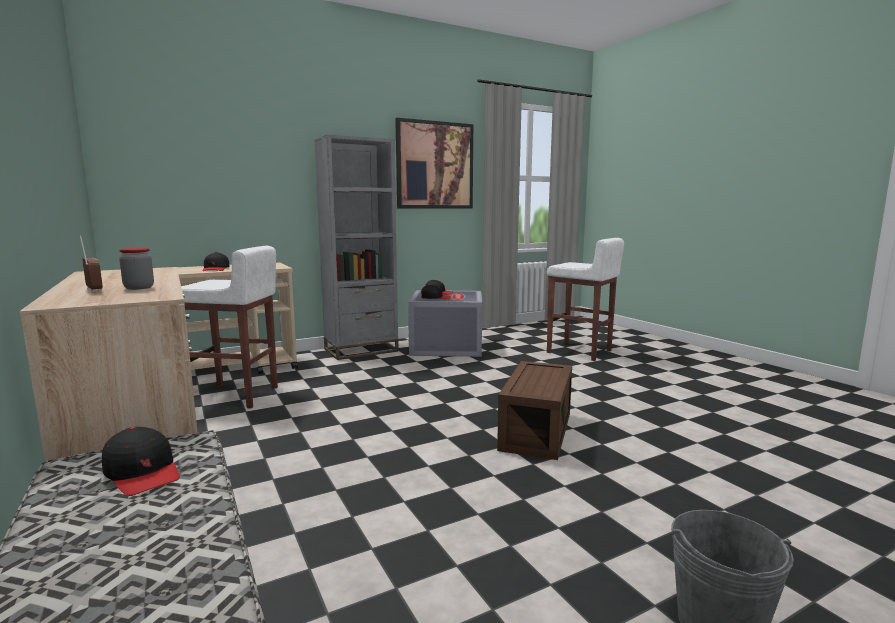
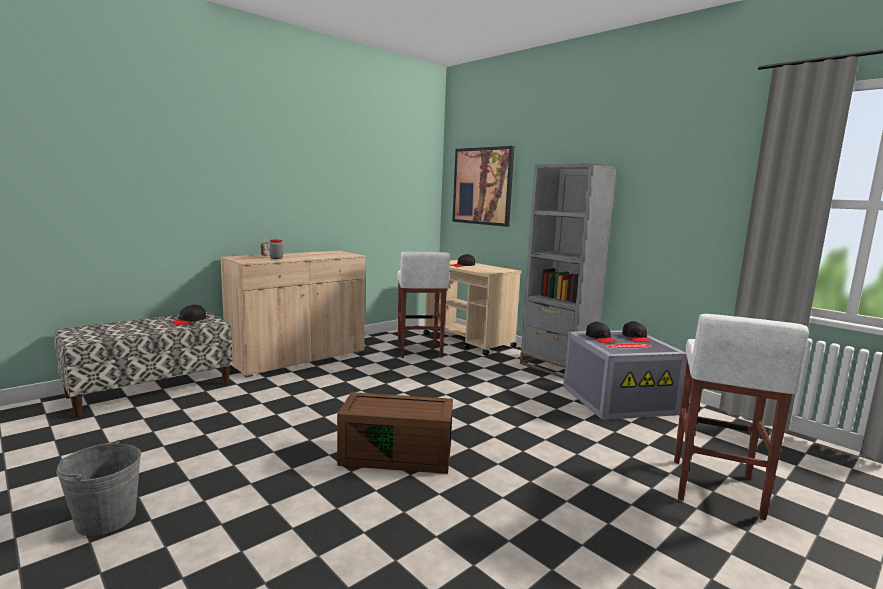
camera: 75 degrees right, 0 degrees up
picture [395,118,473,208] -> picture moved to [452,146,514,227]

